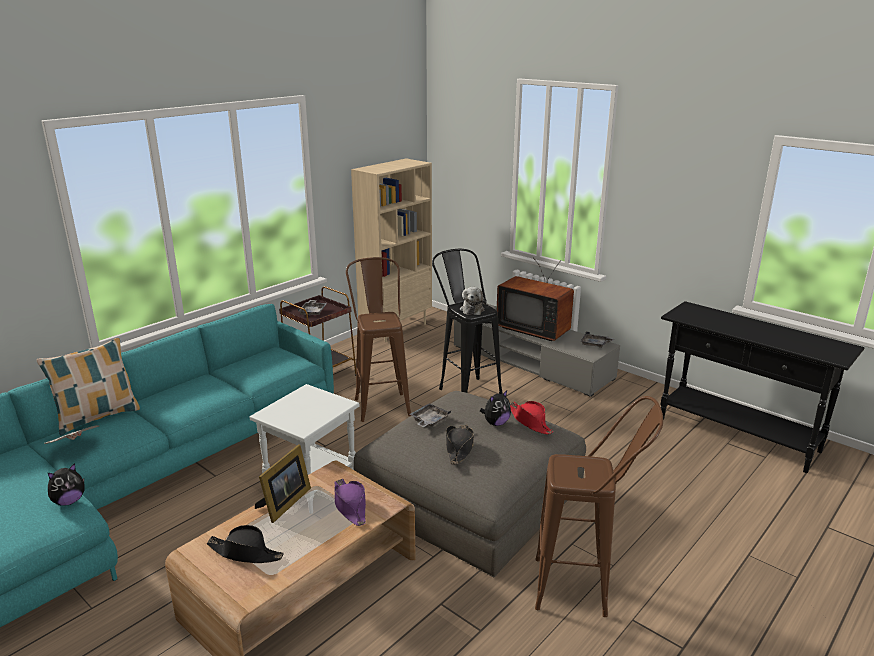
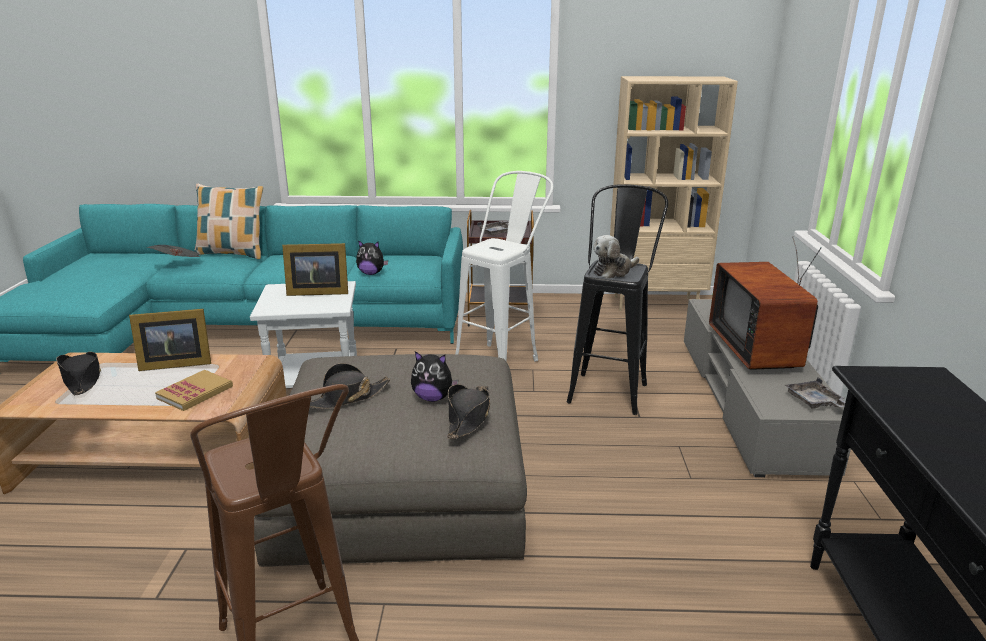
camera: 50 degrees right, 0 degrees up
plush toy [48,463,85,506] -> plush toy moved to [356,240,388,275]
purple hat [334,479,366,526] -> book [155,370,233,411]
brown stool [346,257,411,422] -> white stool [455,171,554,362]
grey tray [409,403,451,427] -> none
red hat [510,401,553,434] -> black hat [447,384,490,439]
none -> picture frame [282,243,348,296]

